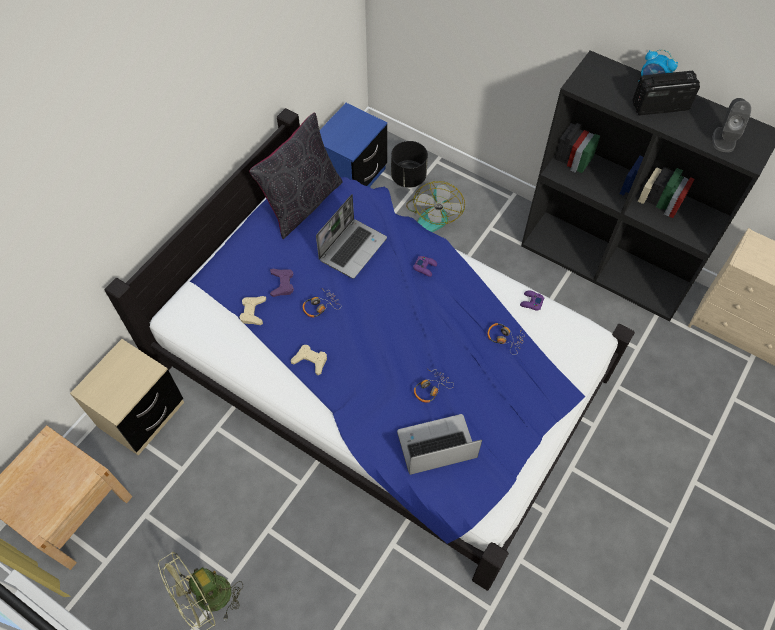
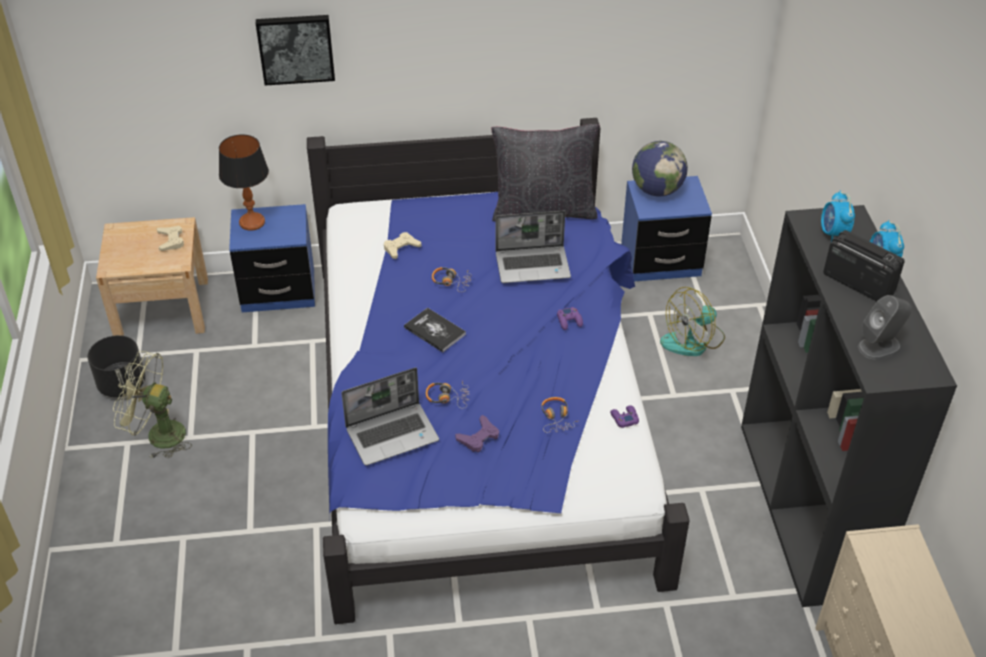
camera: 50 degrees right, 15 degrees down
beige nightstand [70,339,184,456] -> blue nightstand [229,204,315,312]
purple game controller [270,269,294,297] -> purple game controller moved to [455,415,499,452]
beige game controller [291,345,327,375] -> beige game controller moved to [157,226,184,251]
black planter [391,141,428,188] -> black planter moved to [88,335,145,397]
laptop [397,414,482,475] -> laptop turned 120 degrees clockwise [342,368,439,466]
none -> table lamp [219,134,269,231]
none -> picture [256,15,335,86]
none -> book [404,307,466,352]
none -> globe [632,141,688,197]
none -> alarm clock [821,191,855,243]

